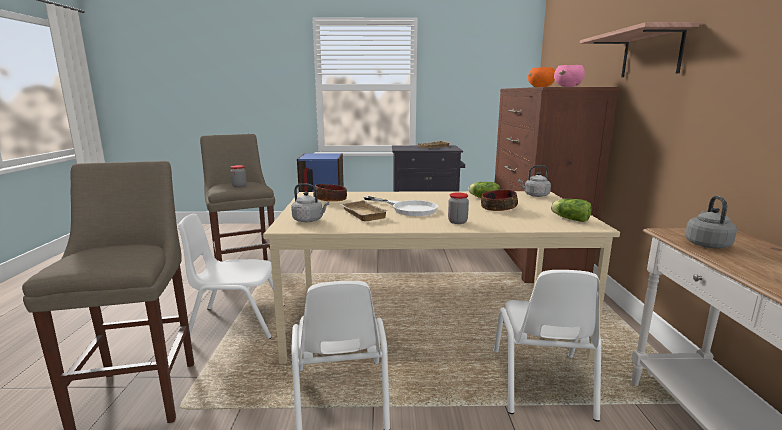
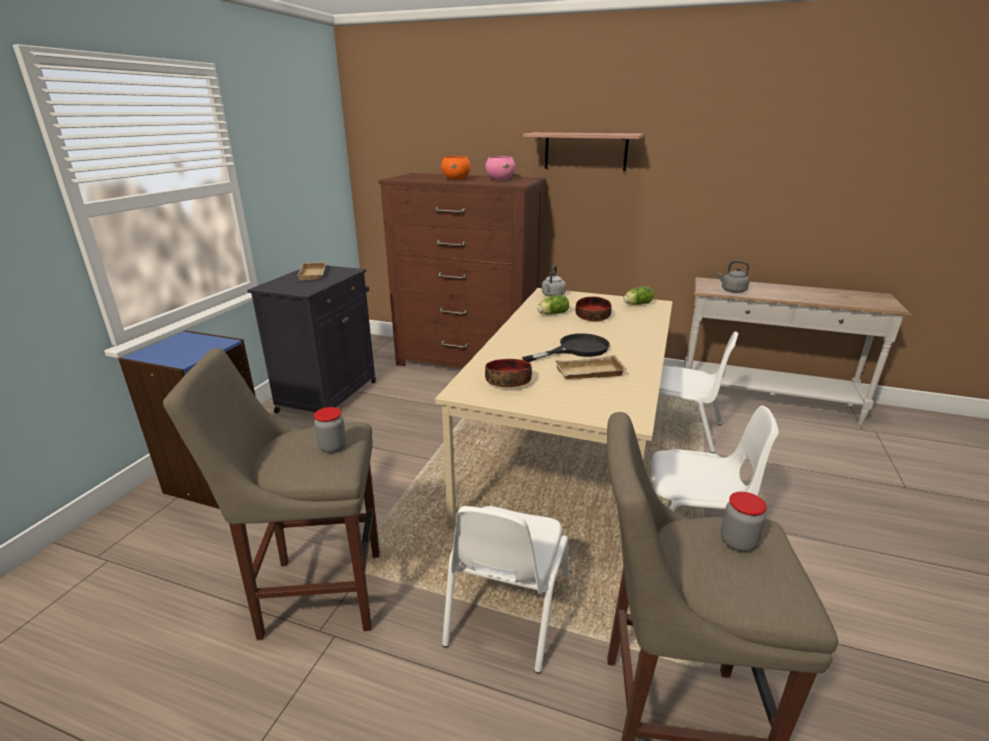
camera: 70 degrees left, 10 degrees up
grey kettle [291,183,329,222] -> none
white frying pan [364,196,438,216] -> black frying pan [522,333,610,362]
jar [448,193,469,224] -> jar moved to [721,492,767,552]

